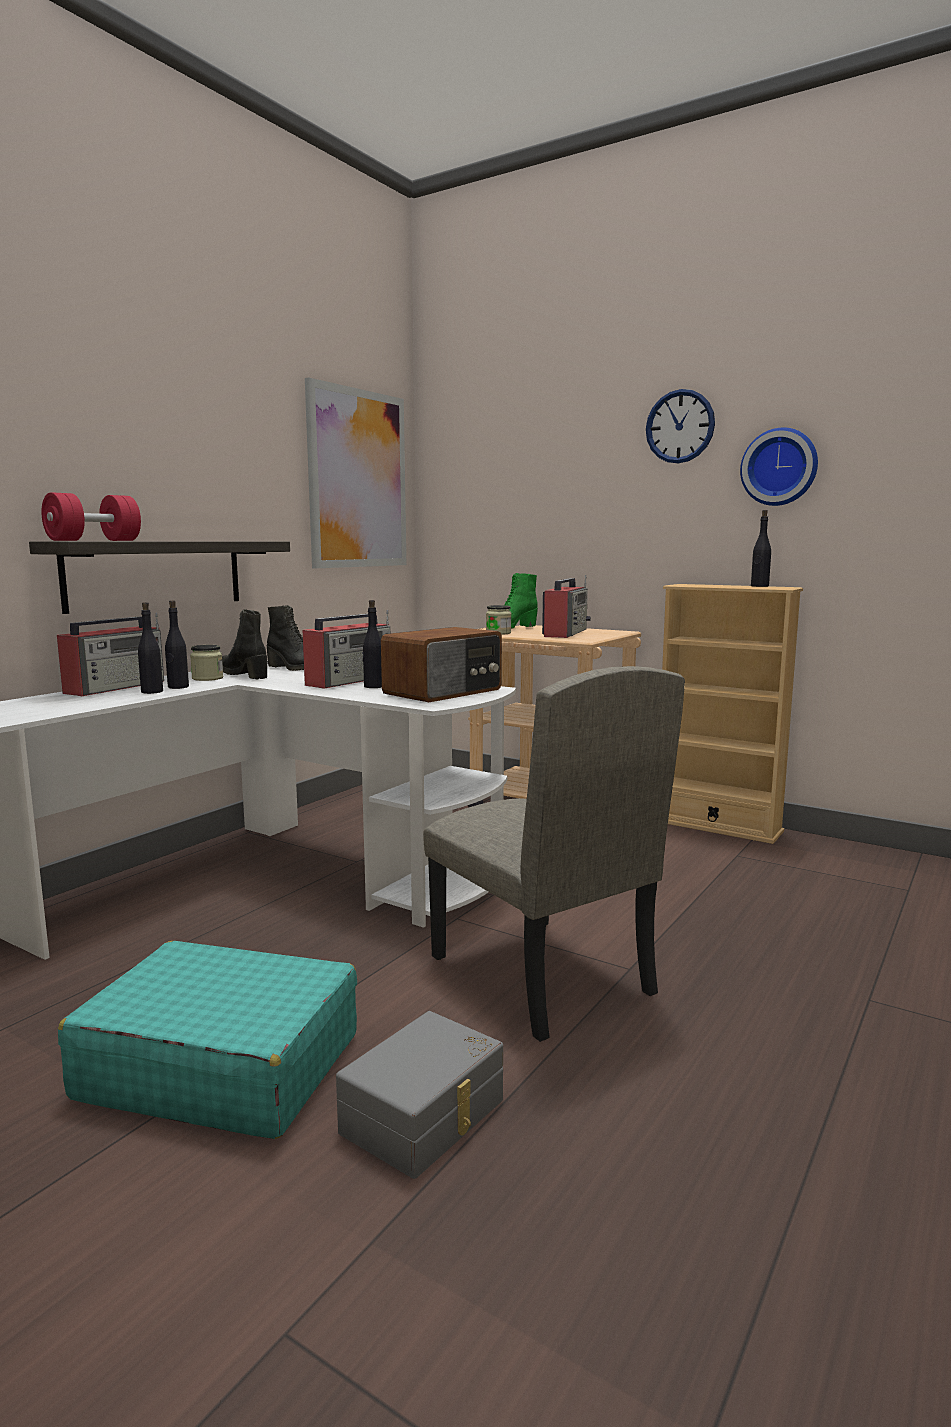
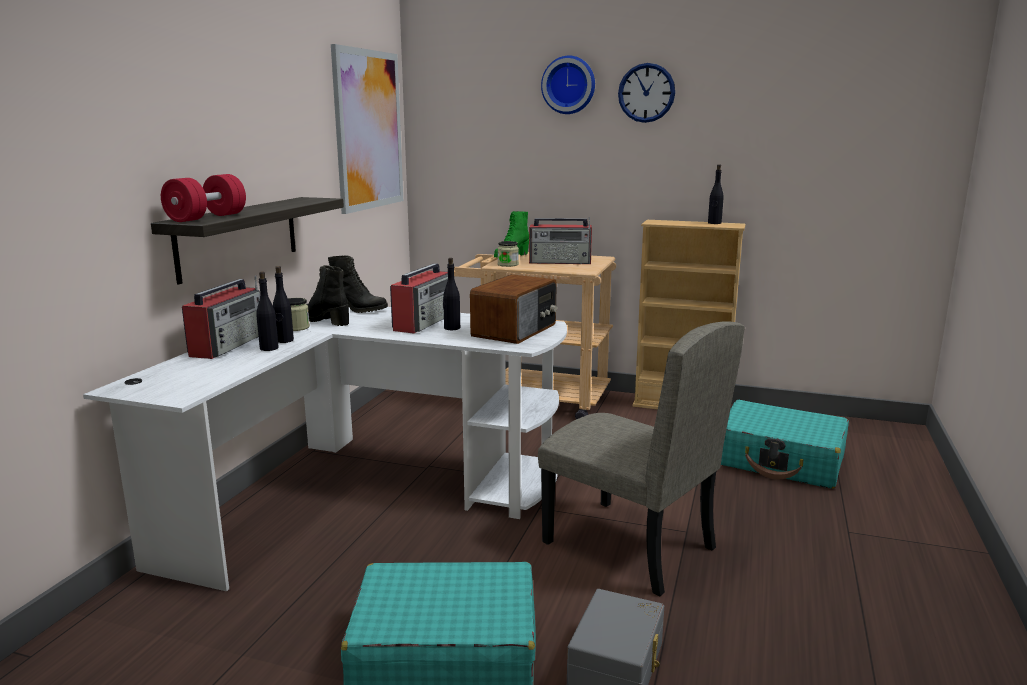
camera: 15 degrees left, 5 degrees up
radio [542,575,591,638] -> radio turned 90 degrees clockwise [529,217,592,264]
wall clock [740,427,818,506] -> wall clock moved to [541,56,595,114]
none -> turquoise suitcase [721,400,849,489]

